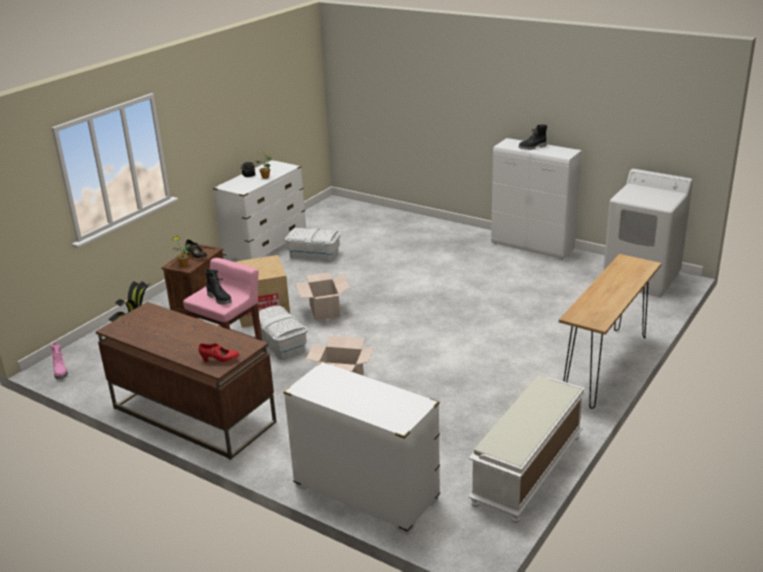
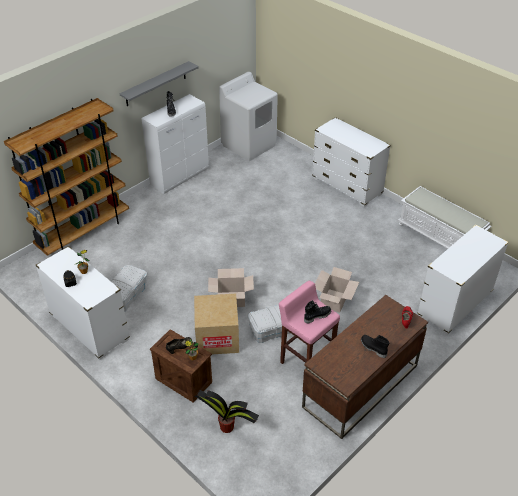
camera: 80 degrees left, 15 degrees up
pink boot [50,343,68,380] -> none
brown console table [559,254,662,409] -> white dresser [312,117,391,207]
none -> brown bookcase [4,98,129,256]
none -> grey shelf [119,61,199,106]
none -> black boot [361,335,389,358]

